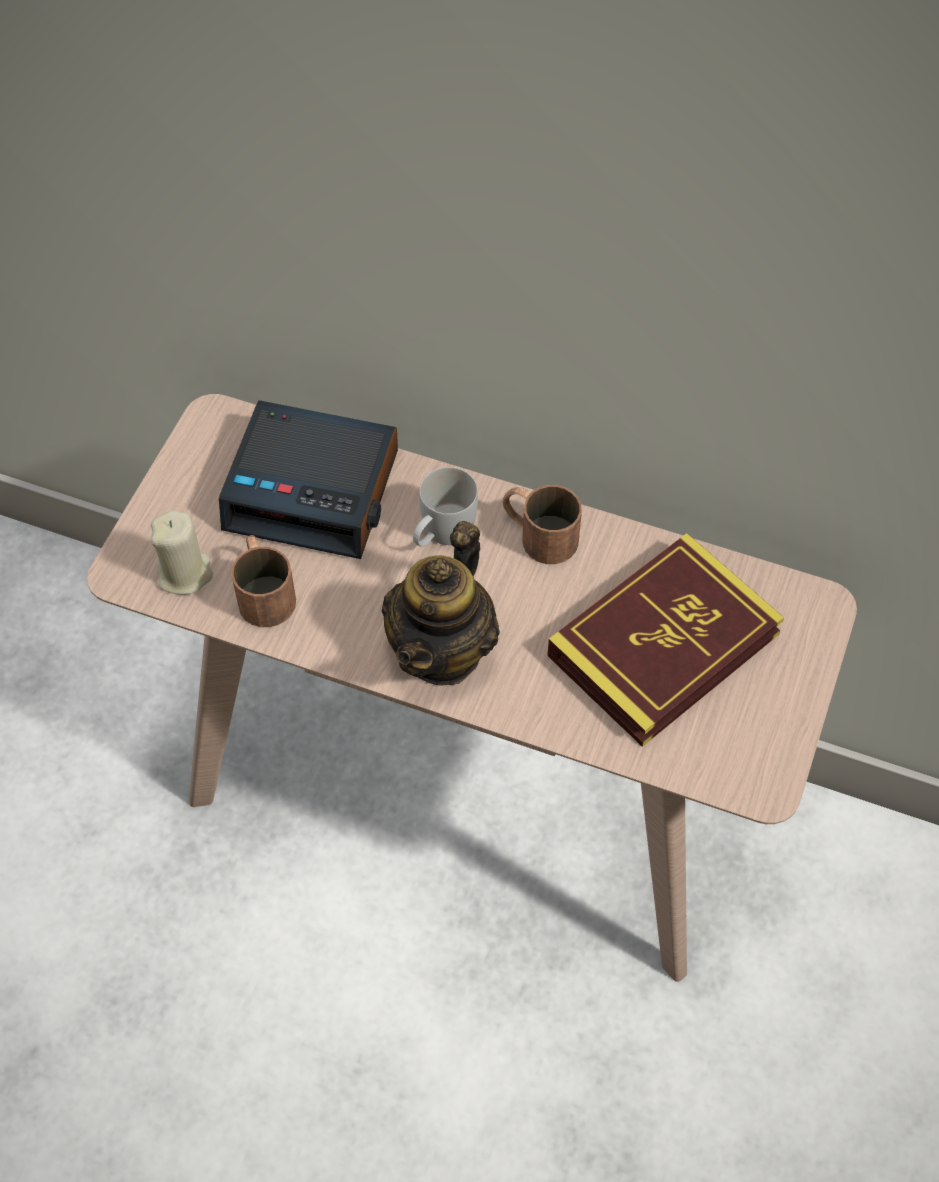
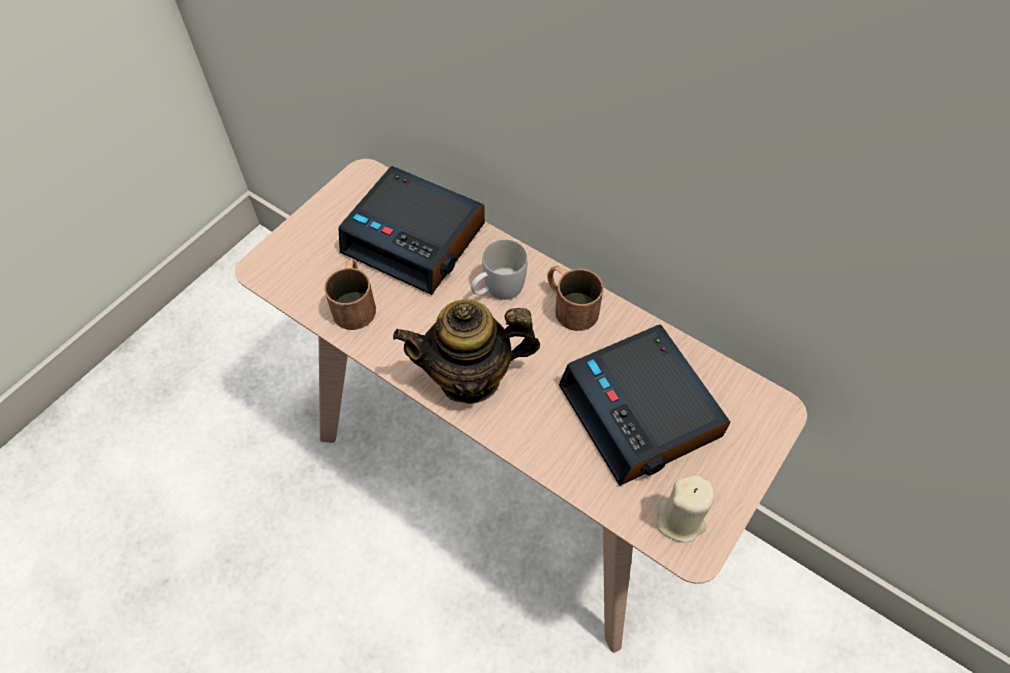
camera: 15 degrees right, 0 degrees up
beige candle [151,510,213,595] -> beige candle moved to [657,475,714,543]
teapot [382,521,500,686] -> teapot turned 45 degrees clockwise [393,299,540,404]
book [547,533,784,747] -> alarm clock [559,324,731,486]

